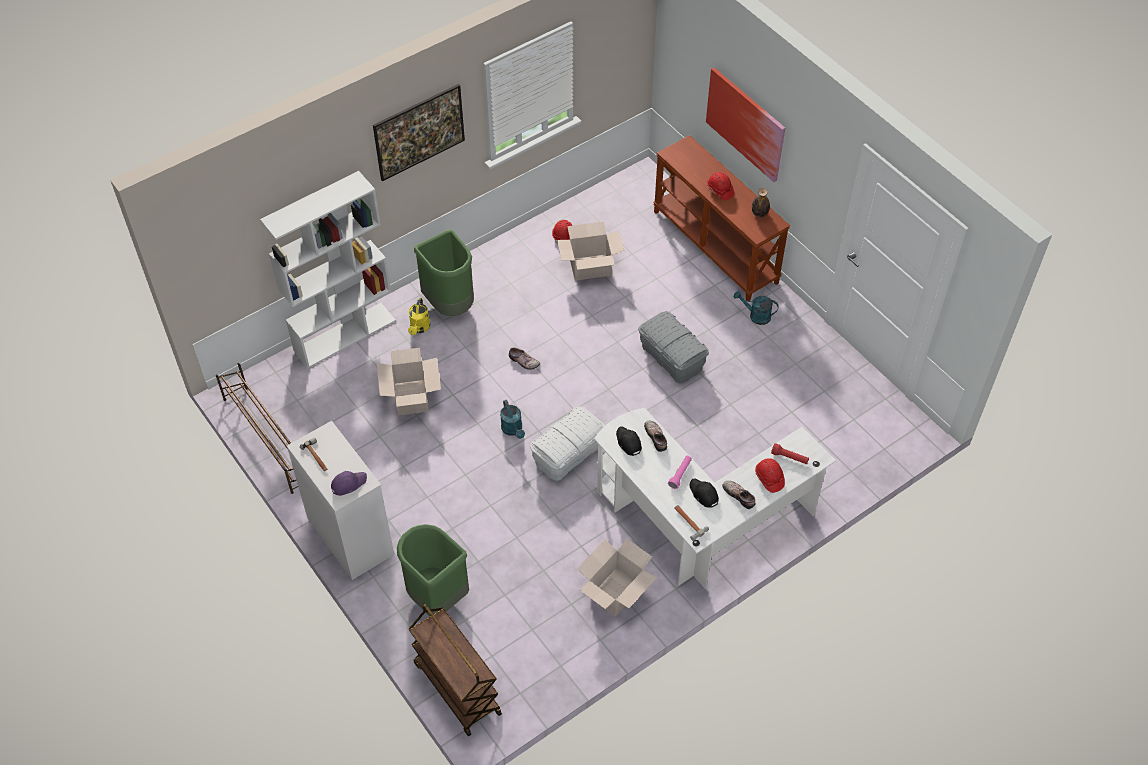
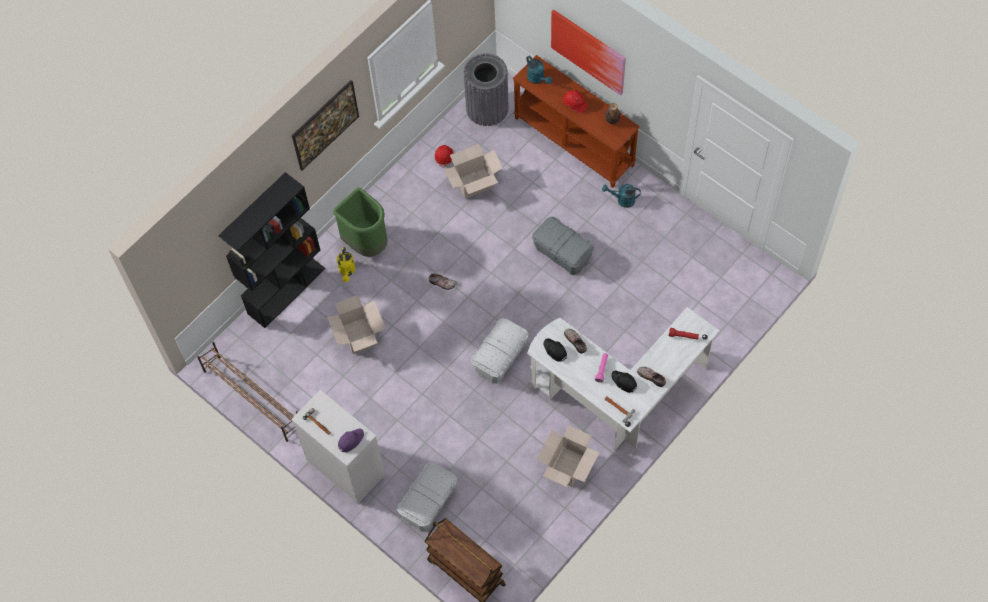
camera: 10 degrees left, 10 degrees up
white bookcase [260,171,396,368] -> black bookcase [218,172,325,328]
green trash can [397,524,469,616] -> white storage box [397,462,457,531]
turquoise watering can [500,400,525,439] -> turquoise watering can moved to [526,56,552,84]
red hard hat [755,458,785,493] -> none
none -> grey trash can [463,53,509,126]

